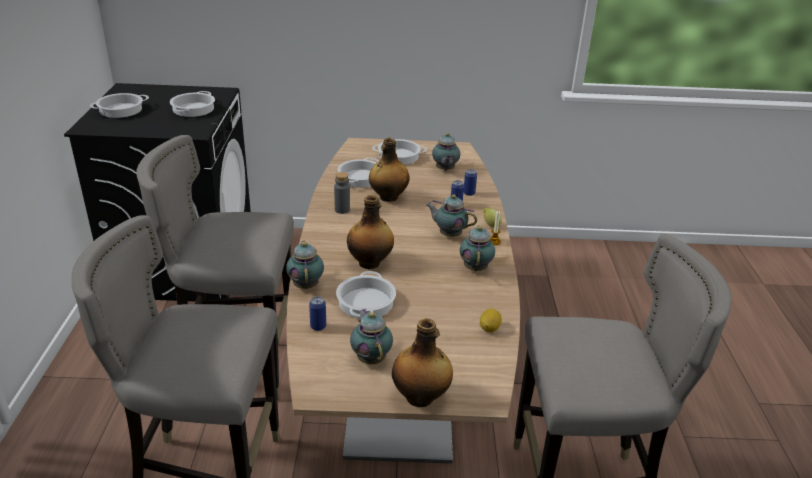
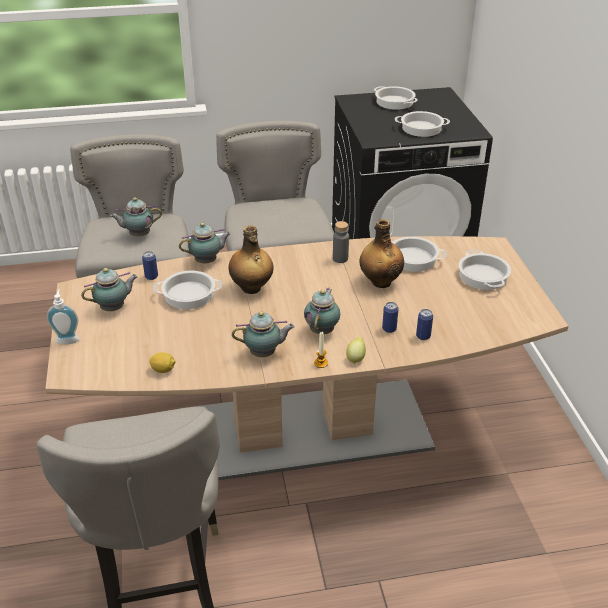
camera: 80 degrees right, 5 degrees up
bottle [392,318,453,407] -> soap dispenser [47,289,80,344]
teapot [432,133,460,171] -> teapot moved to [110,197,162,236]

